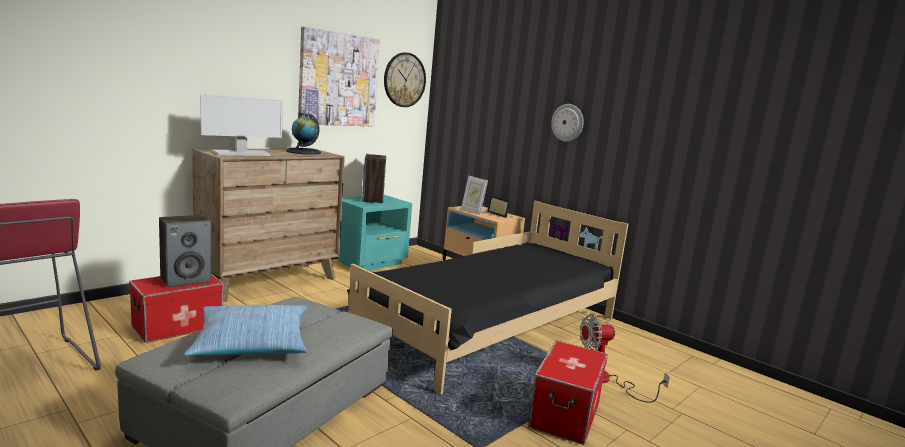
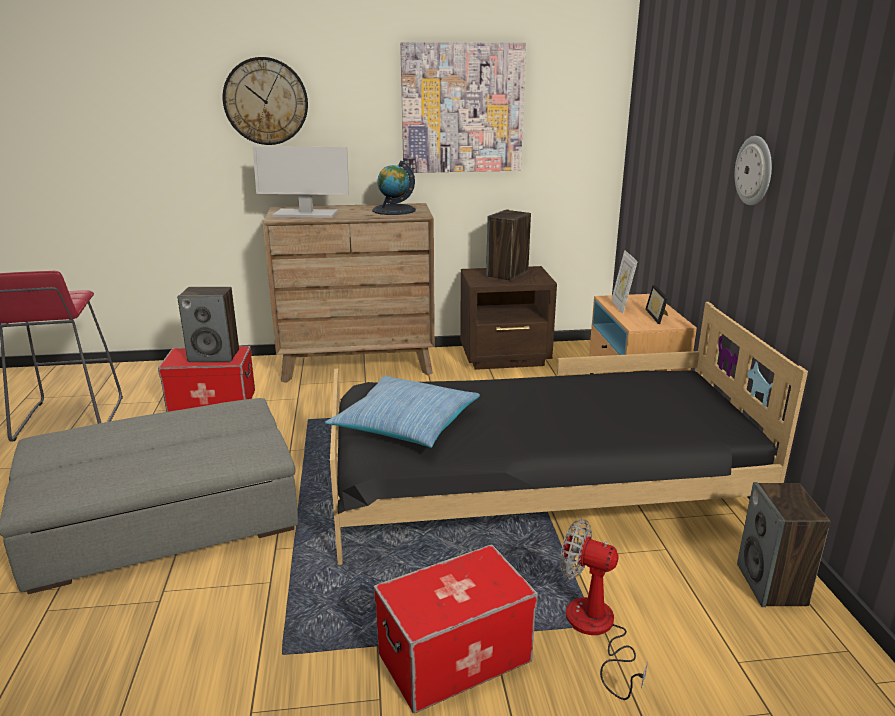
camera: 40 degrees right, 10 degrees up
pillow [184,305,307,356] -> pillow moved to [325,376,480,448]
turquoise nightstand [338,195,412,271] -> brown nightstand [460,266,557,370]
wall clock [384,53,426,107] -> wall clock moved to [223,57,308,145]
none -> speaker [737,482,830,607]

